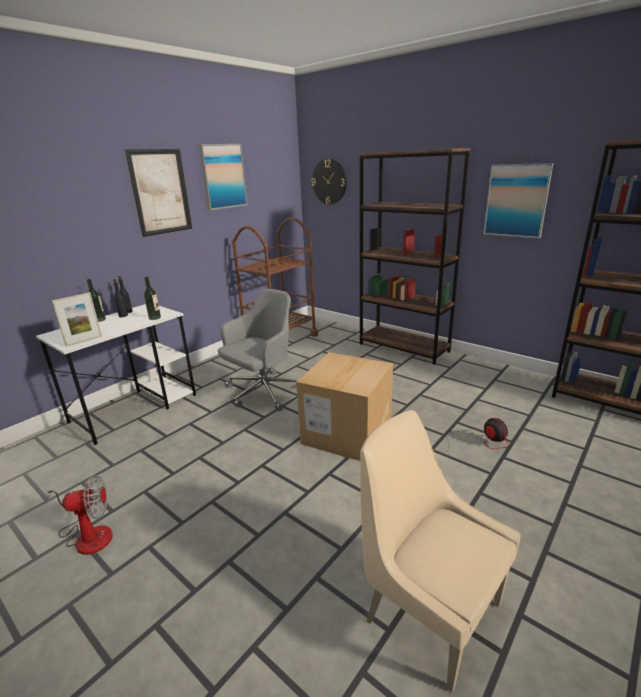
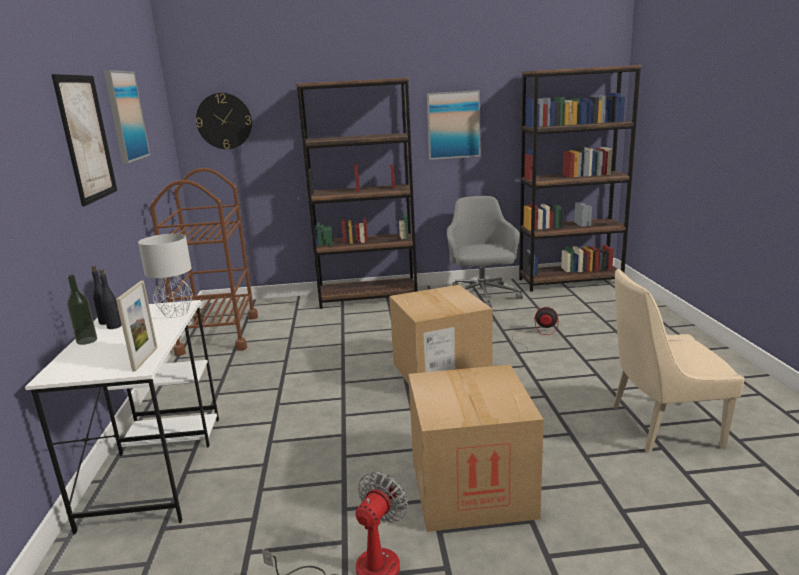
camera: 45 degrees left, 5 degrees down
bottle [144,277,161,320] -> grey table lamp [138,234,193,318]
grey office chair [218,289,298,411] -> grey office chair moved to [447,196,523,308]
none -> cardboard box [409,365,544,532]

